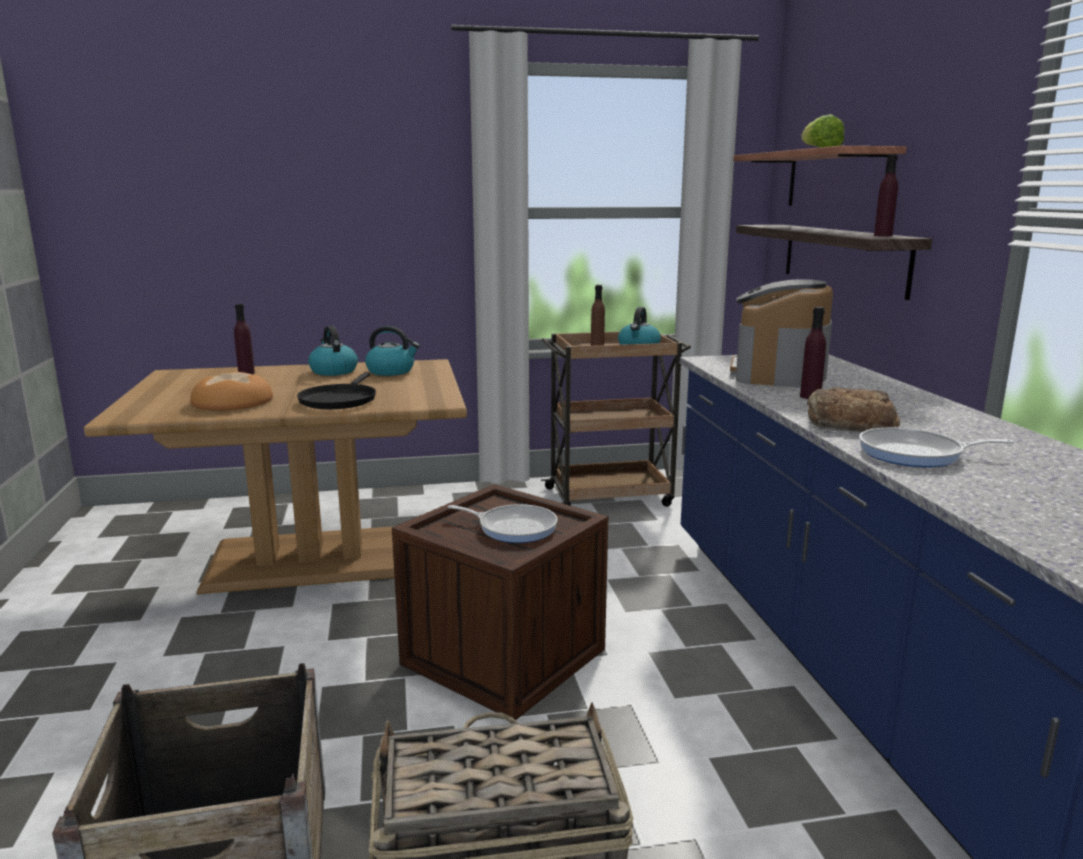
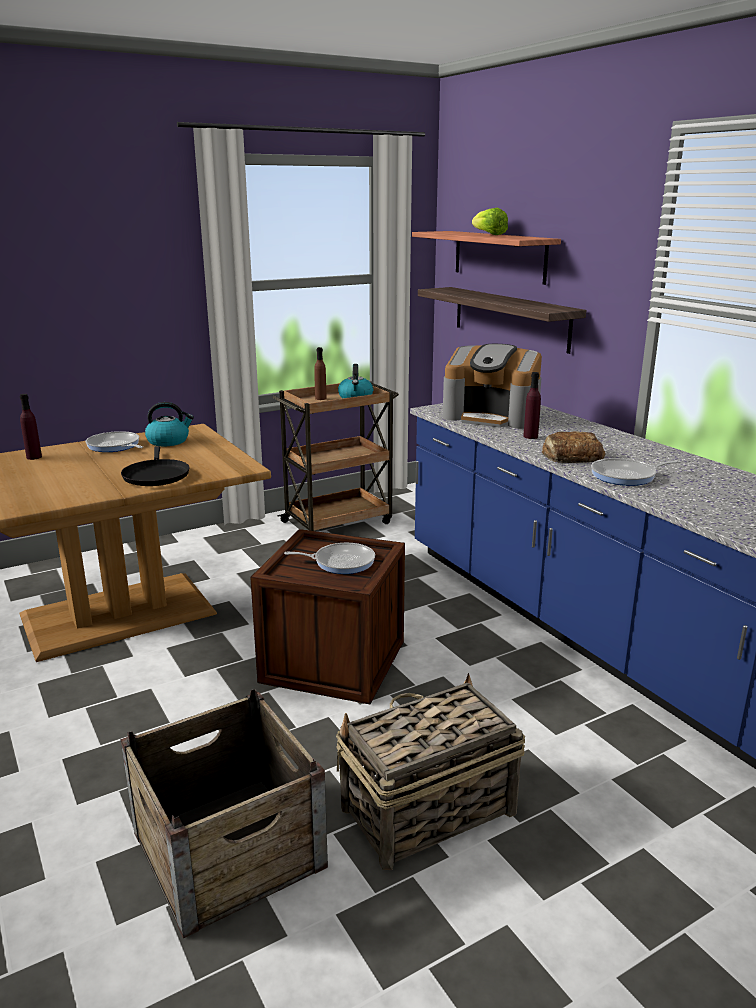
camera: 20 degrees left, 5 degrees up
bread [190,372,273,411] -> none
kettle [308,326,358,376] -> frying pan [86,431,143,452]
coffee machine [730,279,833,387] -> coffee machine turned 60 degrees counterclockwise [443,344,542,429]
purple bottle [874,154,898,236] -> none

